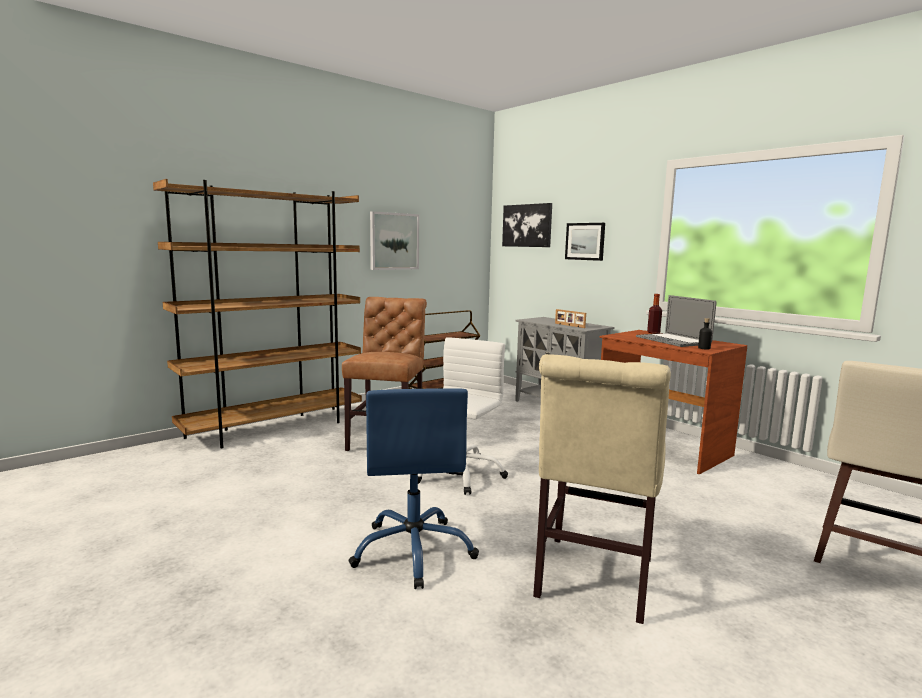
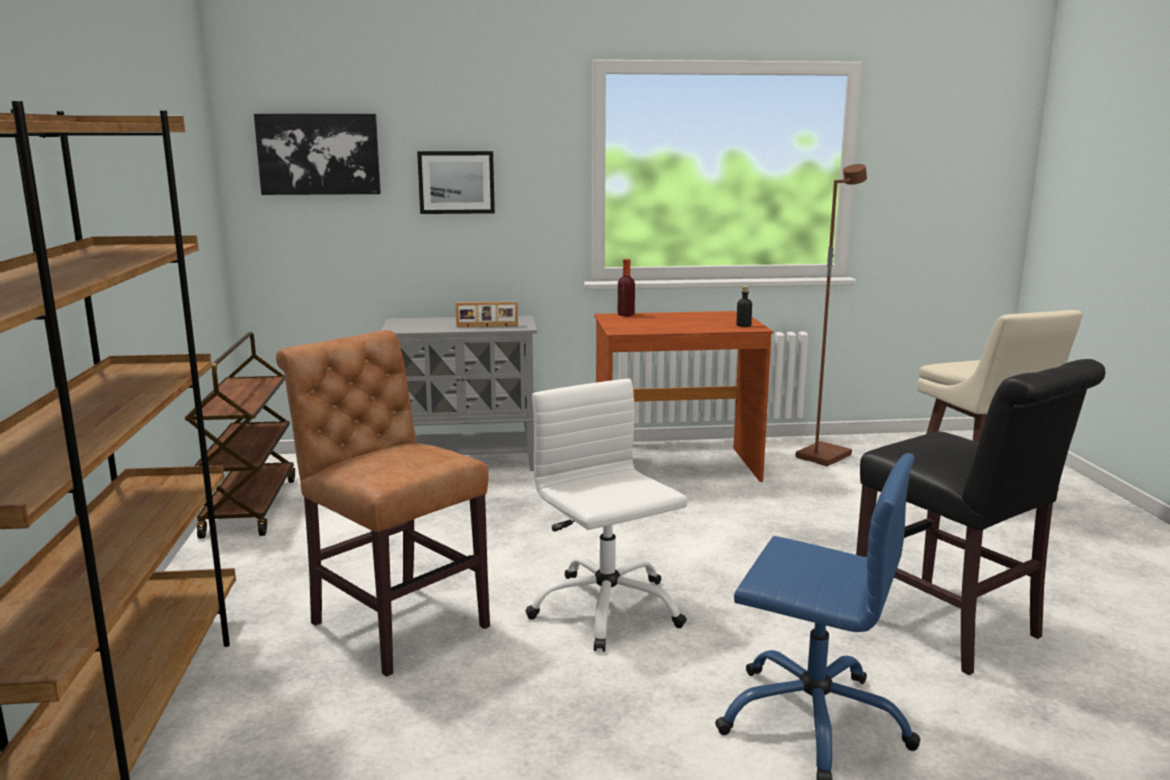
camera: 55 degrees left, 5 degrees up
picture [370,211,419,270] -> none
beige chair [533,354,671,624] -> black chair [856,359,1105,675]
laptop [636,295,716,347] -> none
none -> brown floor lamp [796,164,867,466]

